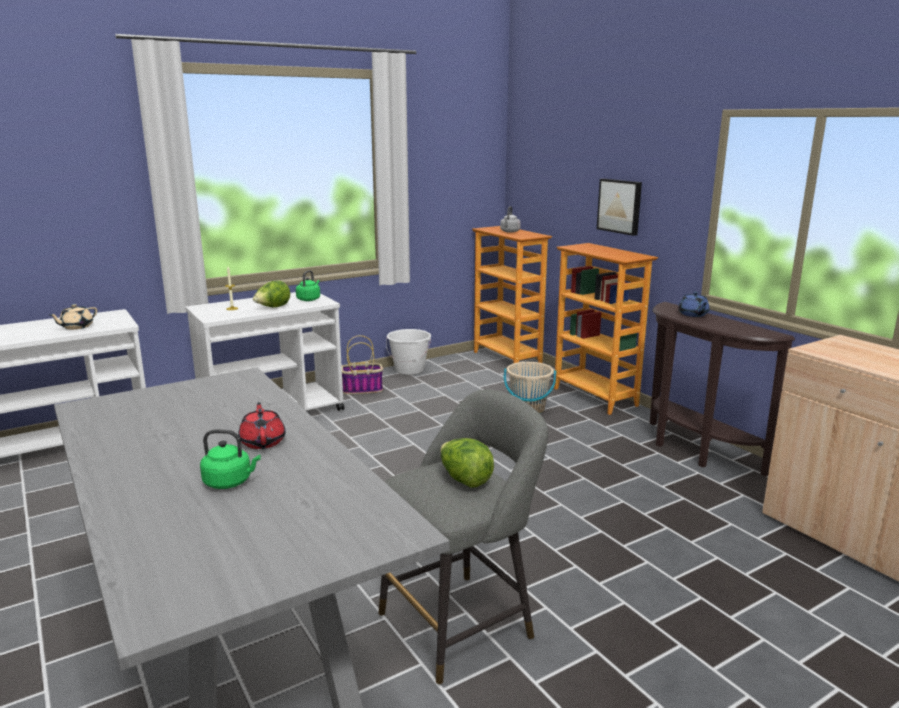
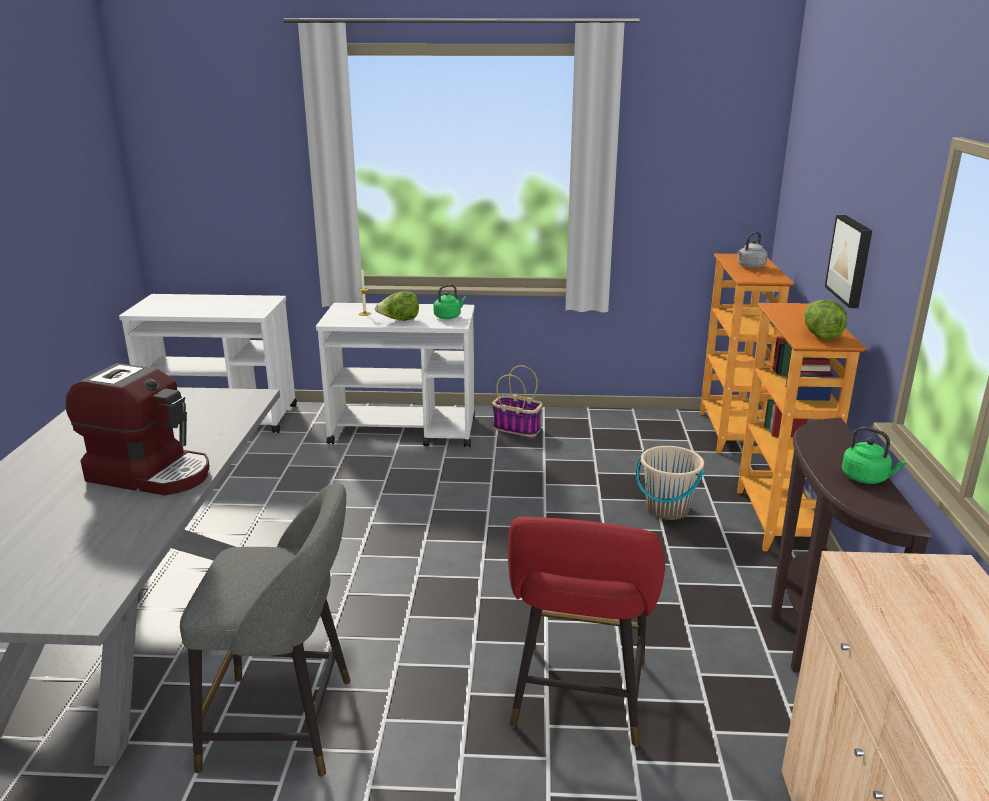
camera: 35 degrees right, 5 degrees up
beige teapot [49,304,97,330] -> none
green kettle [200,429,261,489] -> green kettle moved to [842,427,906,484]
red teapot [238,402,286,449] -> coffee machine [66,363,209,495]
white bucket [386,329,431,375] -> none
lettuce [440,438,494,488] -> lettuce moved to [804,299,847,340]
blue teapot [678,292,710,317] -> none
none -> red stool [508,516,665,747]

